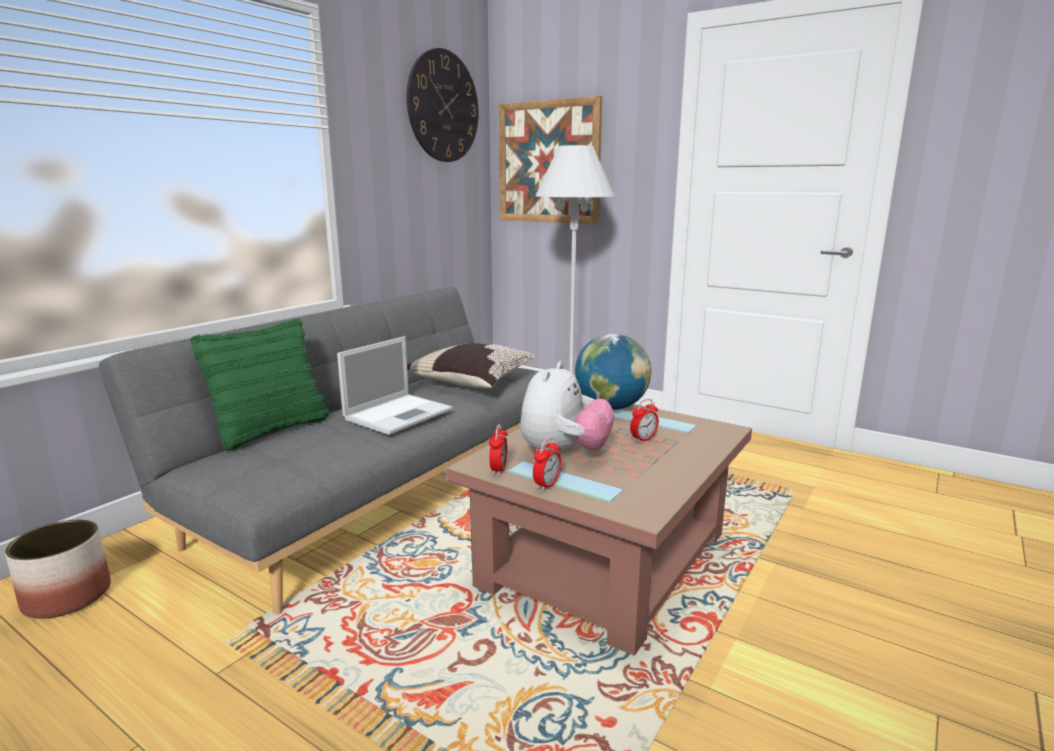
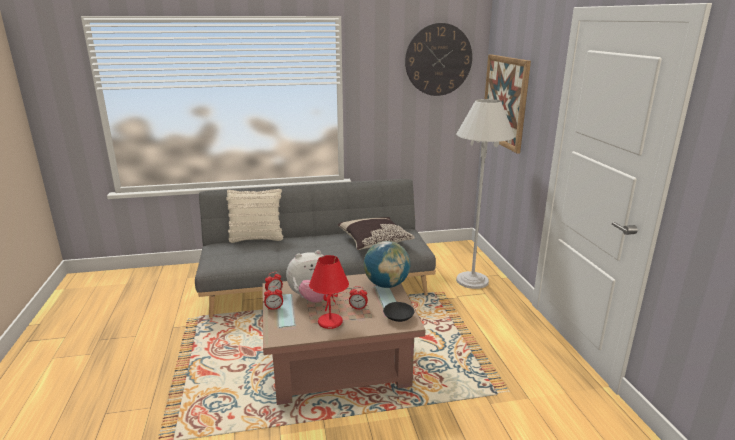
camera: 45 degrees right, 5 degrees up
planter [5,520,111,618] -> none
green pillow [189,319,329,451] -> beige pillow [226,189,283,243]
laptop [337,336,452,435] -> none
none -> red table lamp [309,255,349,329]
none -> black bowl [383,302,415,322]

